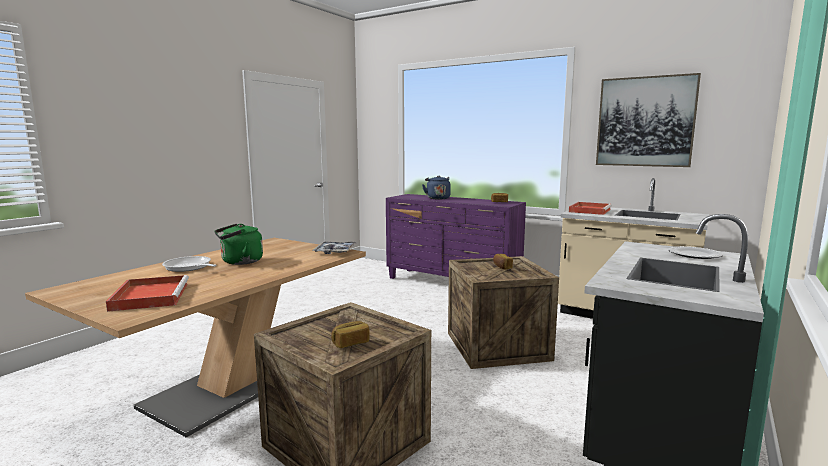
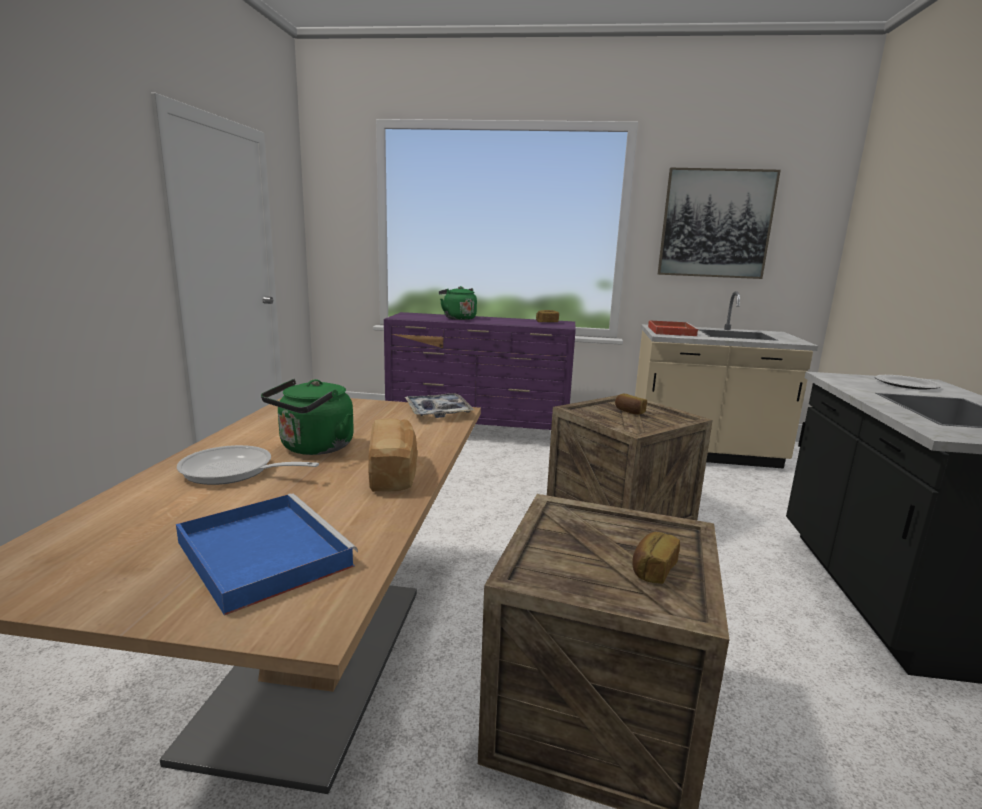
camera: 25 degrees left, 5 degrees up
red tray [106,275,189,312] -> blue tray [176,493,358,616]
blue kettle [422,176,451,200] -> green kettle [439,286,477,320]
none -> bread [368,418,417,492]

